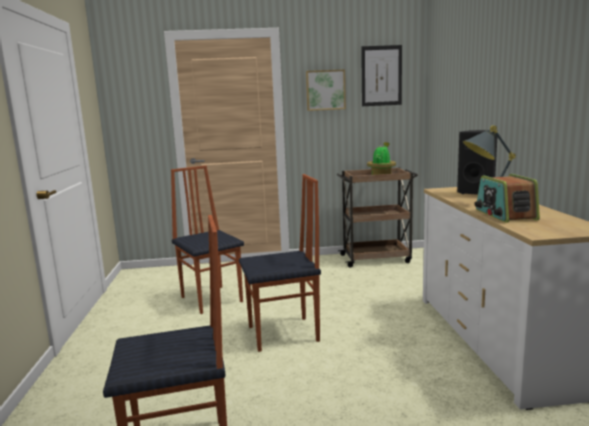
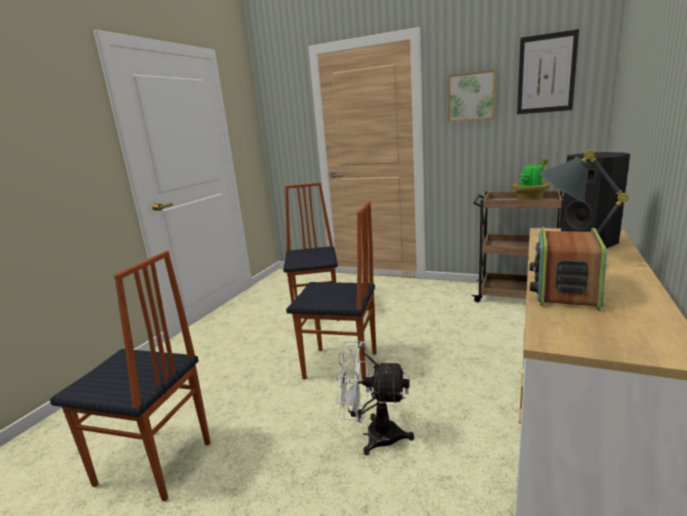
camera: 30 degrees right, 5 degrees up
none -> white fan [336,341,414,455]

